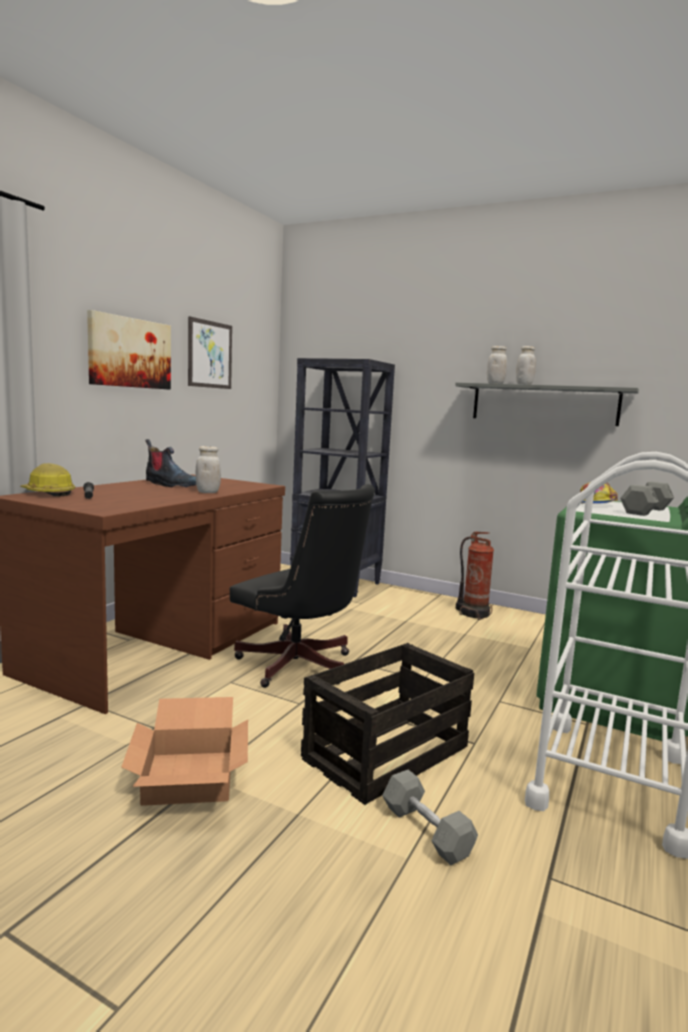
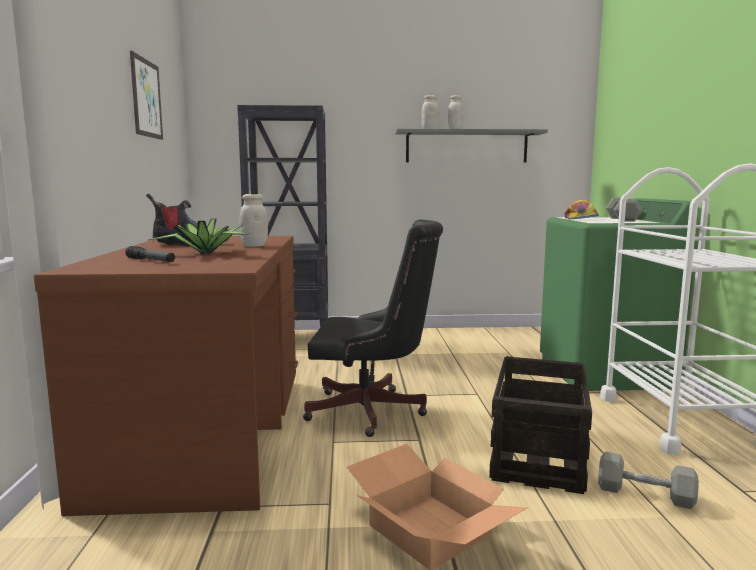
camera: 30 degrees left, 0 degrees up
hard hat [20,463,75,496] -> none
picture [87,310,171,390] -> none
fire extinguisher [456,532,494,620] -> none
none -> potted plant [147,218,250,255]

